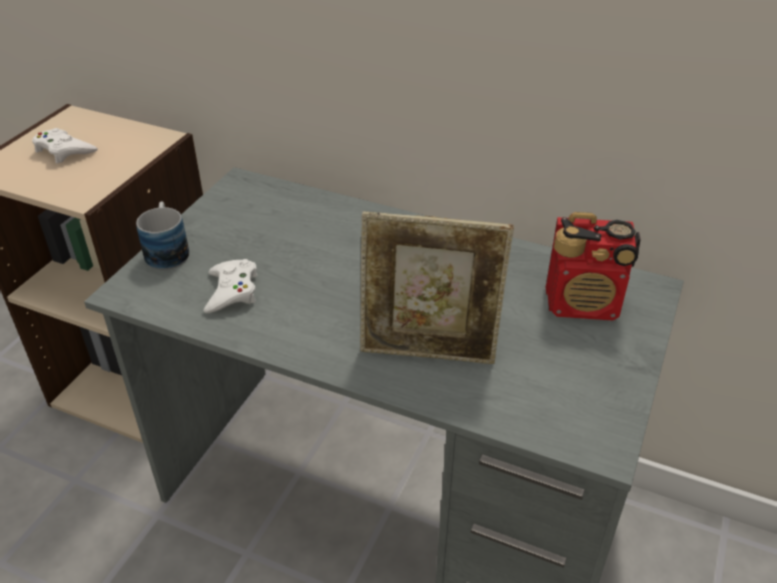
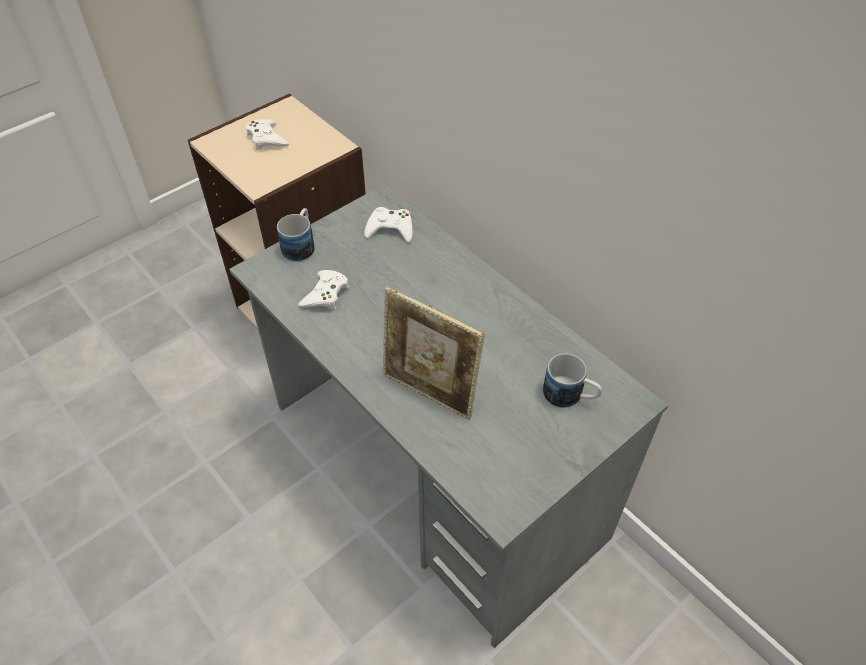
camera: 25 degrees right, 10 degrees up
radio [546,212,641,321] -> mug [543,354,602,408]
none -> white game controller [364,207,412,243]

